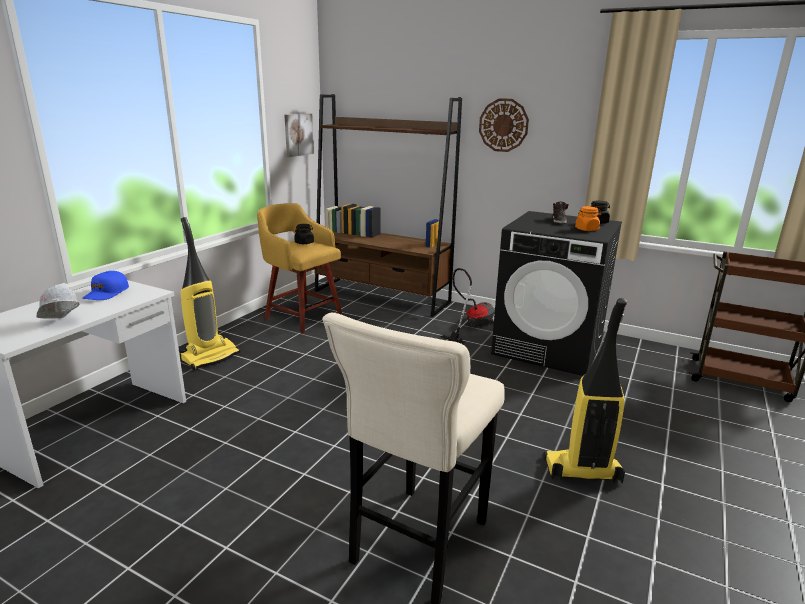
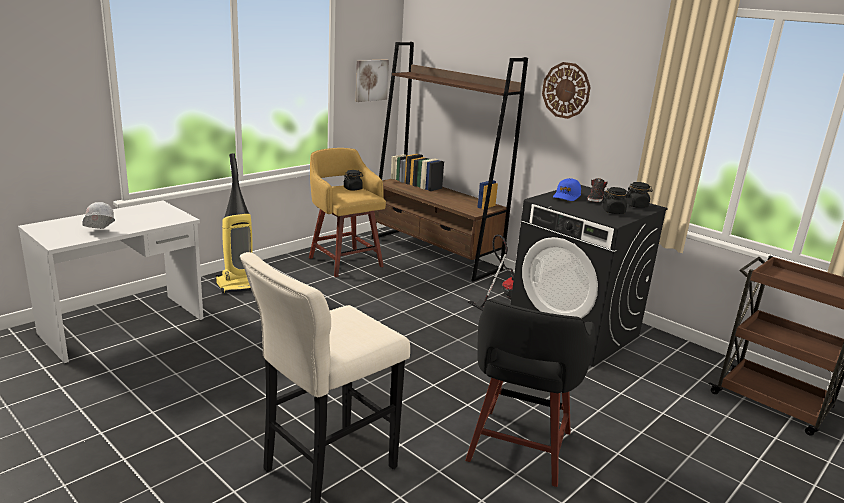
camera: 15 degrees right, 0 degrees up
blue cap [82,271,129,300] -> blue cap moved to [553,178,581,201]
vacuum cleaner [543,298,627,483] -> black stool [465,299,595,487]
orange jar [575,206,601,231] -> black jar [602,187,630,214]

